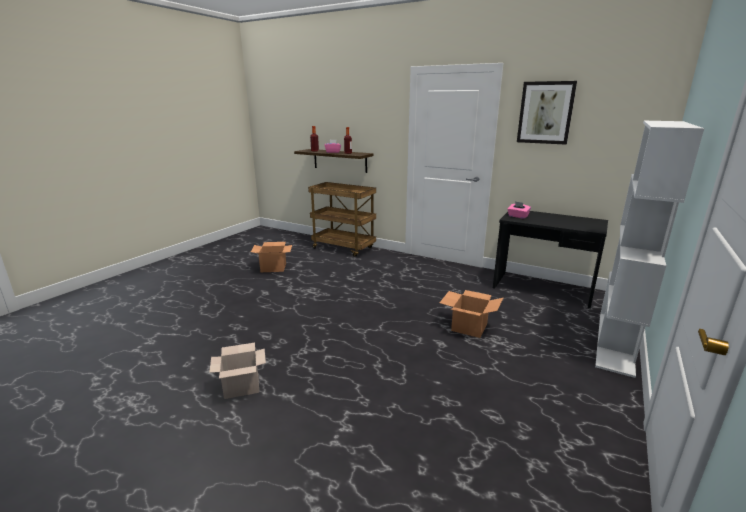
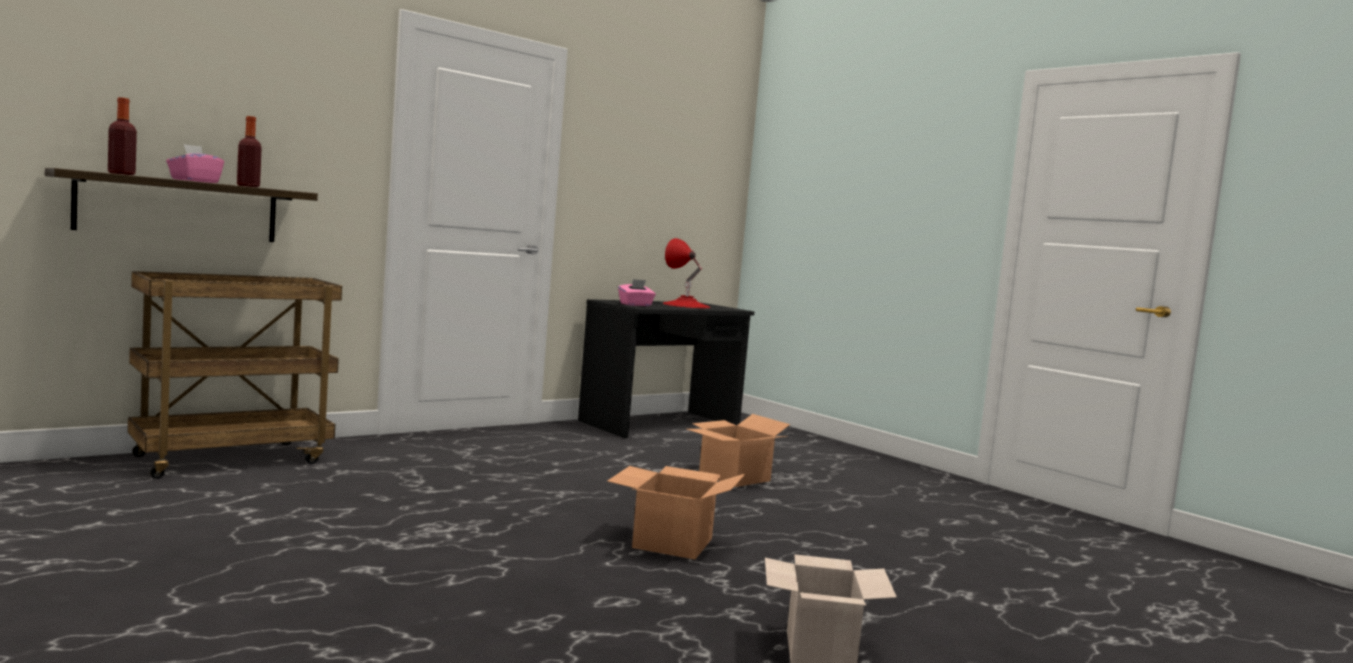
camera: 70 degrees left, 15 degrees down
cardboard box [251,242,292,272] -> cardboard box moved to [607,466,746,559]
picture [517,81,577,145] -> none
white bookcase [595,121,704,378] -> none
none -> red table lamp [662,238,710,308]

